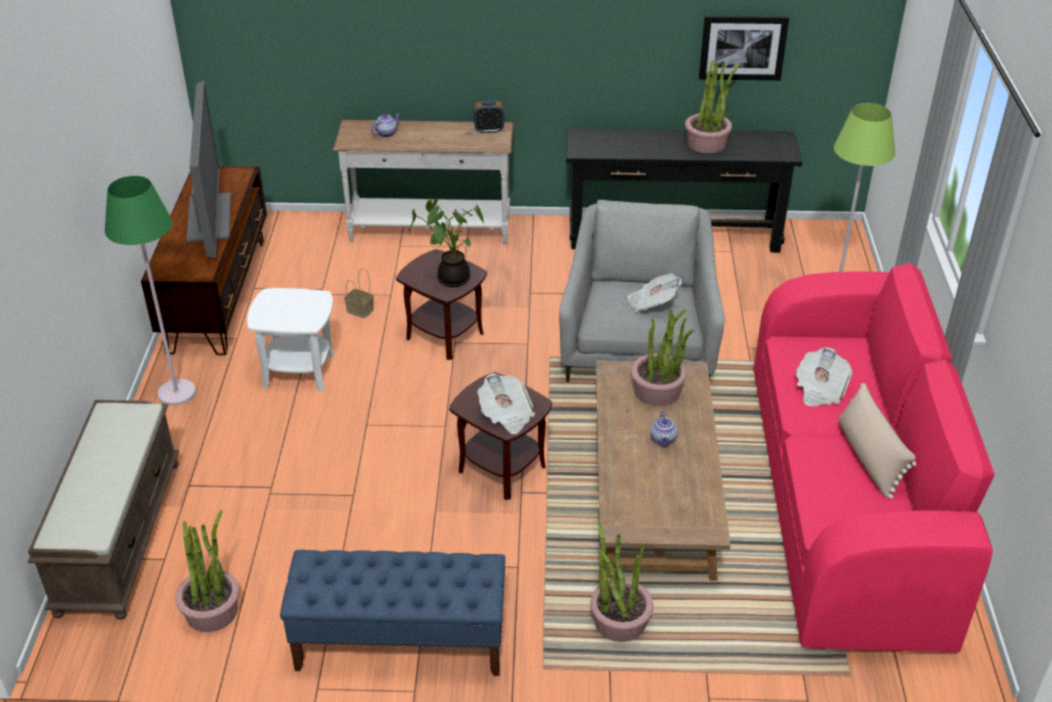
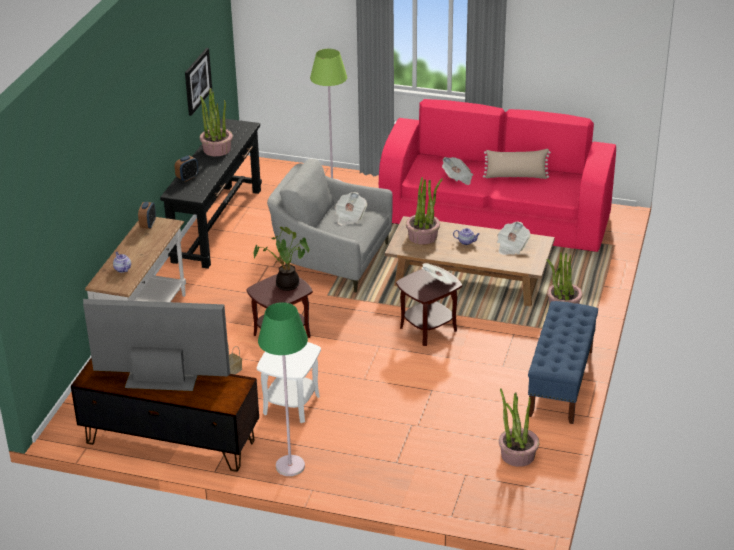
camera: 75 degrees left, 5 degrees down
brown bench [28,400,179,620] -> none
none -> alarm clock [175,155,198,182]
none -> newspaper [497,222,531,255]

